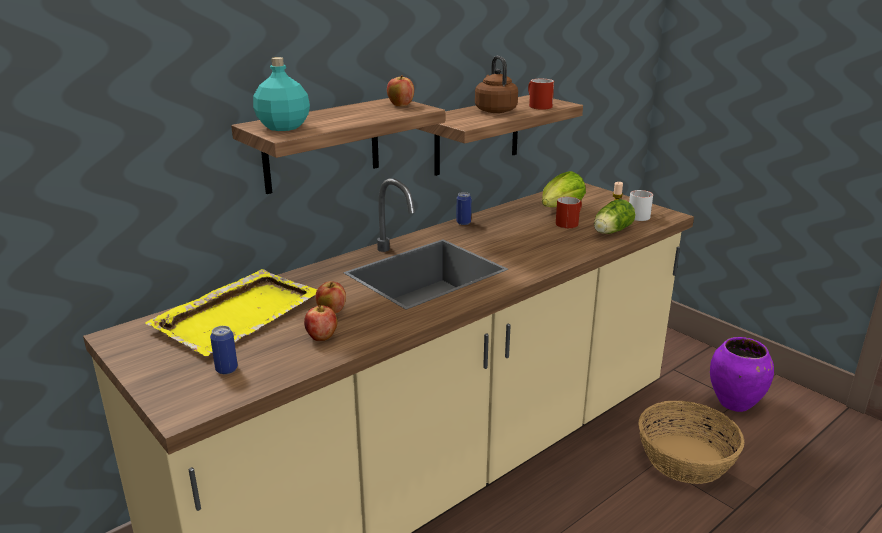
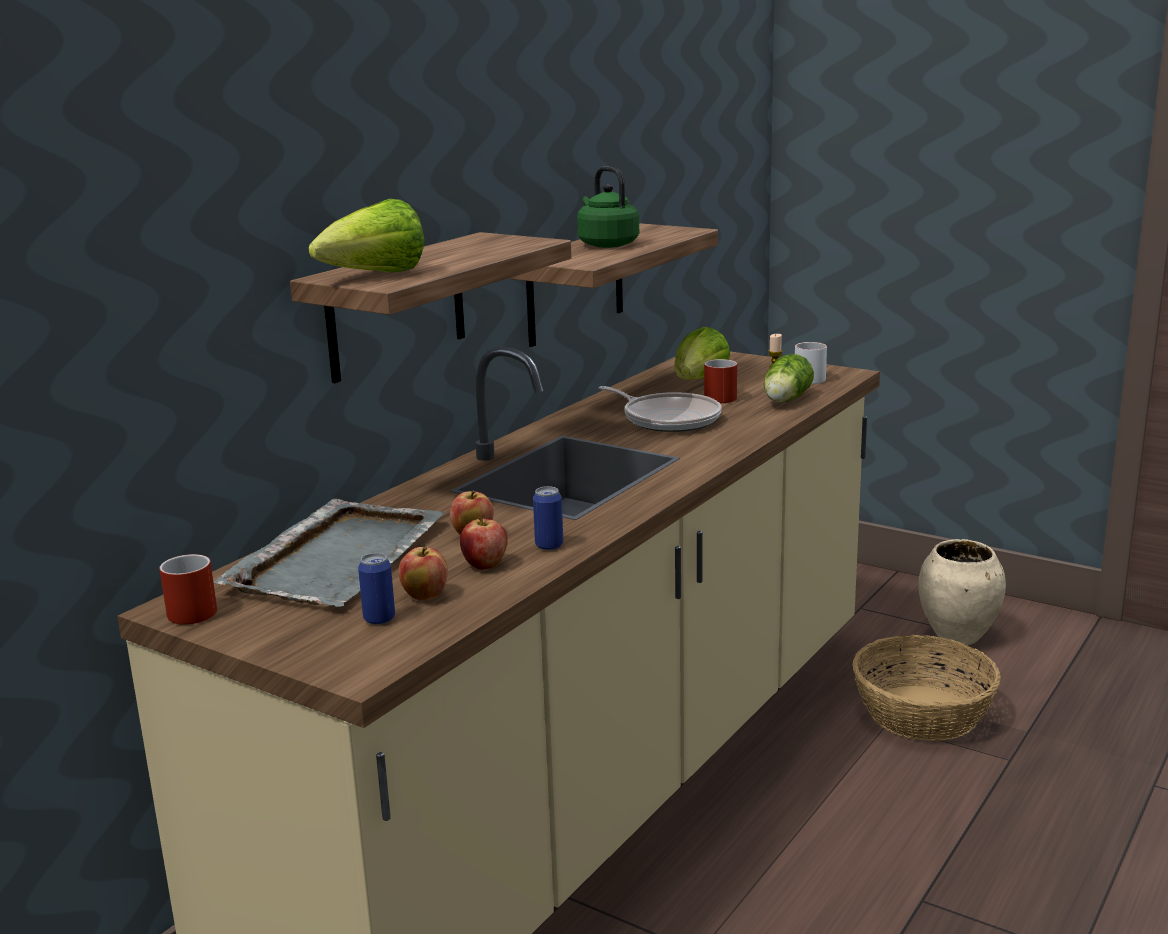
camera: 15 degrees left, 5 degrees down
yellow tray [145,269,317,356] -> grey tray [214,499,445,607]
turquoise bottle [253,57,310,131] -> lettuce [309,199,424,272]
apple [387,75,414,107] -> apple moved to [398,547,448,600]
can [456,192,471,225] -> can moved to [533,486,563,550]
brown kettle [475,56,518,113] -> green kettle [577,166,639,248]
red mug [528,79,554,110] -> red mug moved to [159,554,217,625]
purple vase [710,337,774,412] -> beige vase [918,539,1006,645]
none -> frying pan [599,386,722,432]

